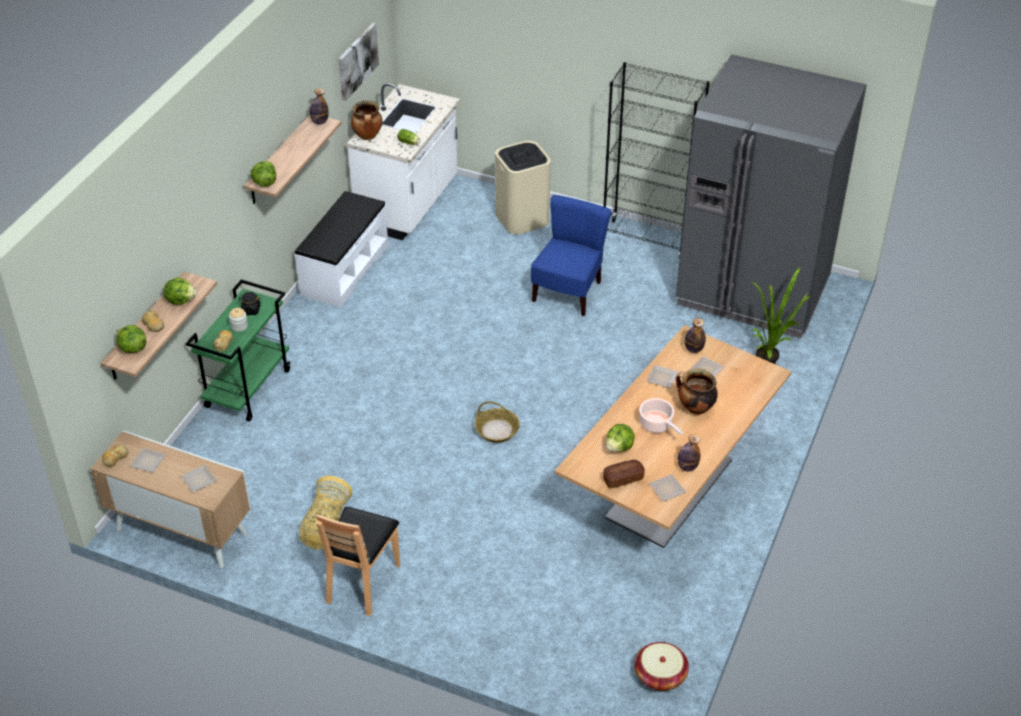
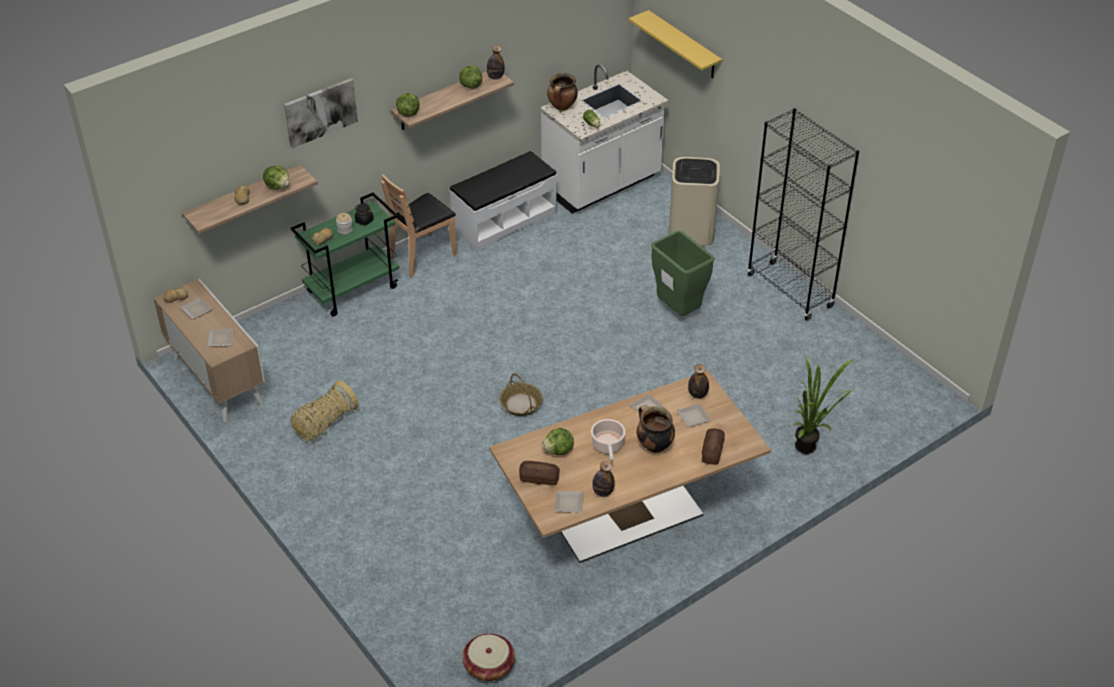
camera: 30 degrees right, 0 degrees up
lettuce [116,325,146,353] -> lettuce moved to [459,66,482,89]
brown chair [316,507,400,616] -> brown chair moved to [381,175,457,277]
picture [338,23,379,101] -> picture moved to [284,78,358,148]
blue chair [531,195,611,316] -> green trash can [651,231,715,316]
grey fridge [676,54,867,338] -> none
none -> yellow shelf [629,10,722,78]
none -> bread [702,428,725,465]

